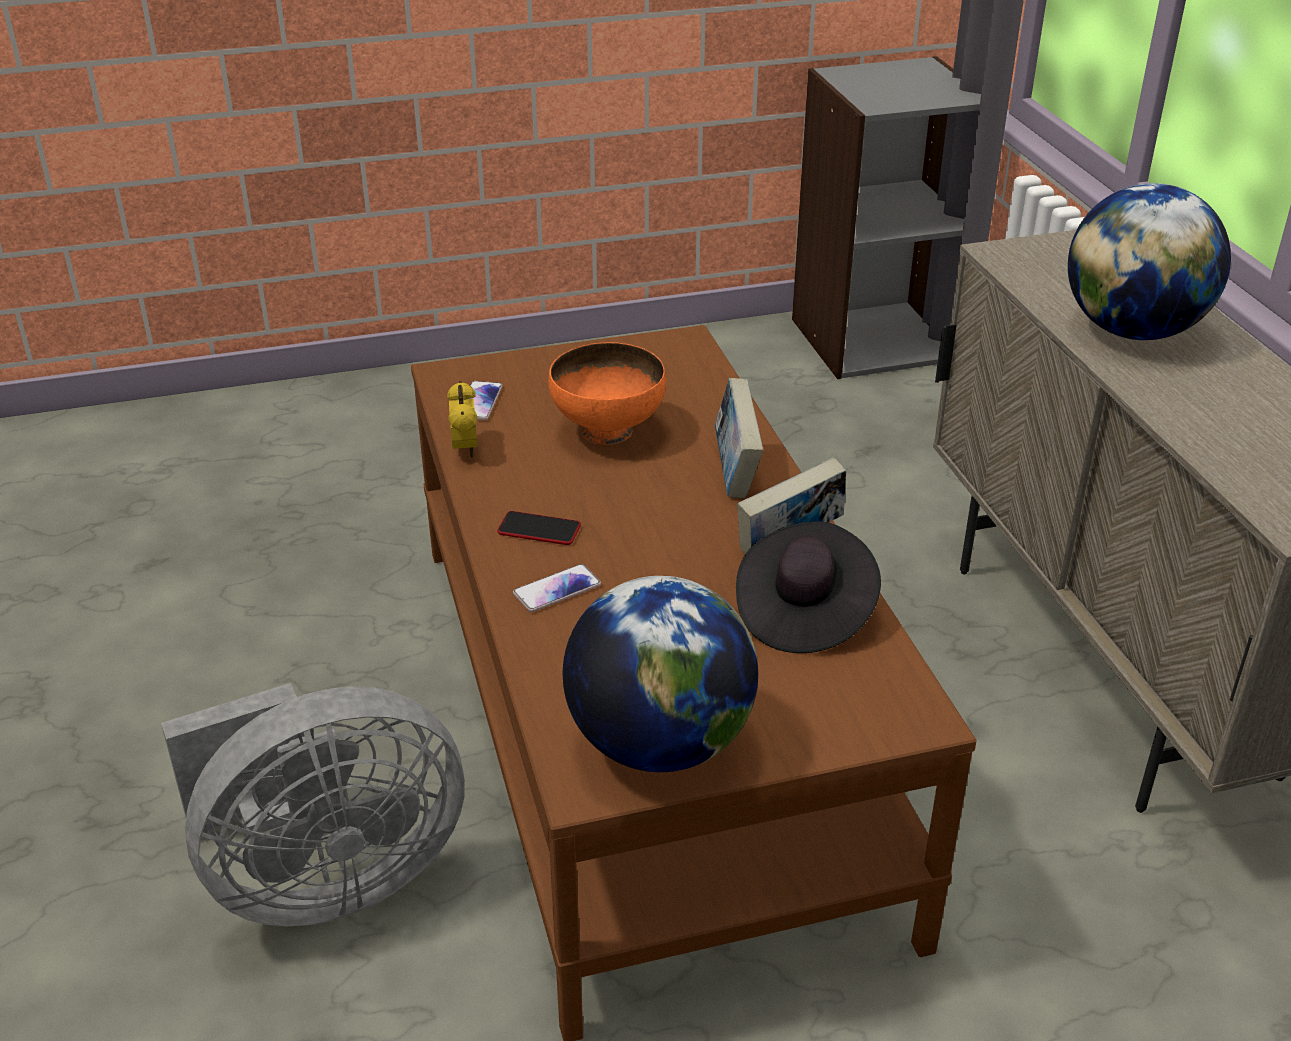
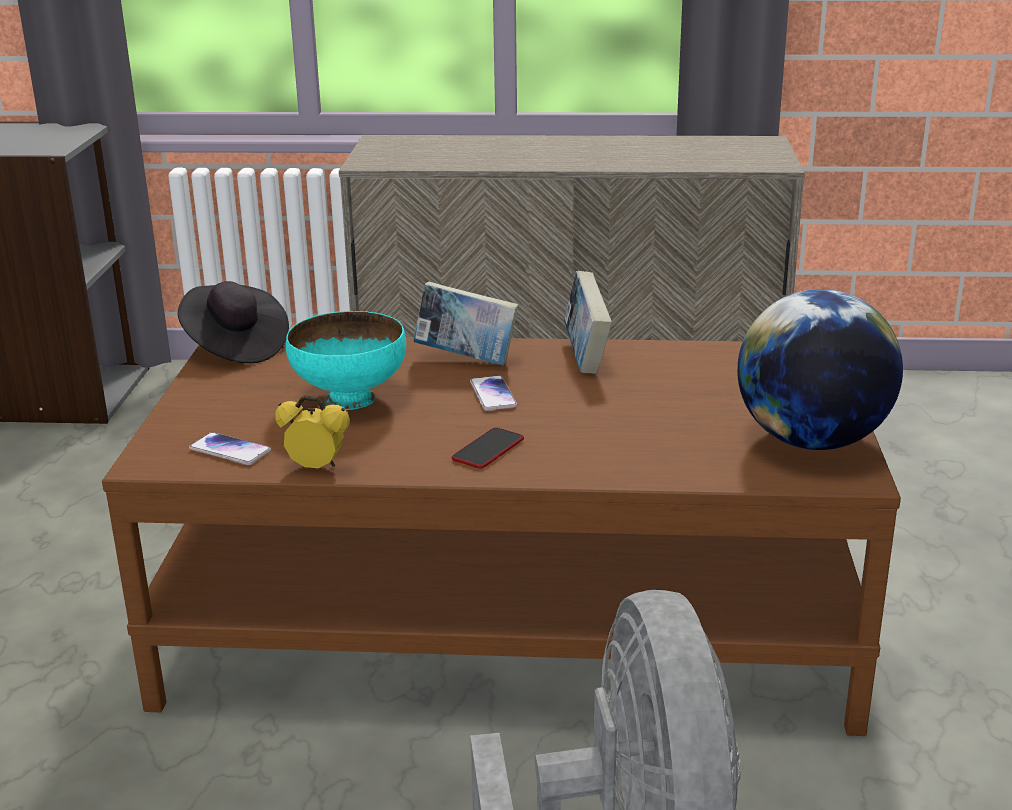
camera: 70 degrees left, 10 degrees down
phone [513,564,601,612] -> phone moved to [470,375,517,411]
orange bowl [549,342,666,445] -> turquoise bowl [286,311,406,410]
black hat [736,521,881,653] -> black hat moved to [178,281,289,363]
globe [1068,183,1231,340] -> none

